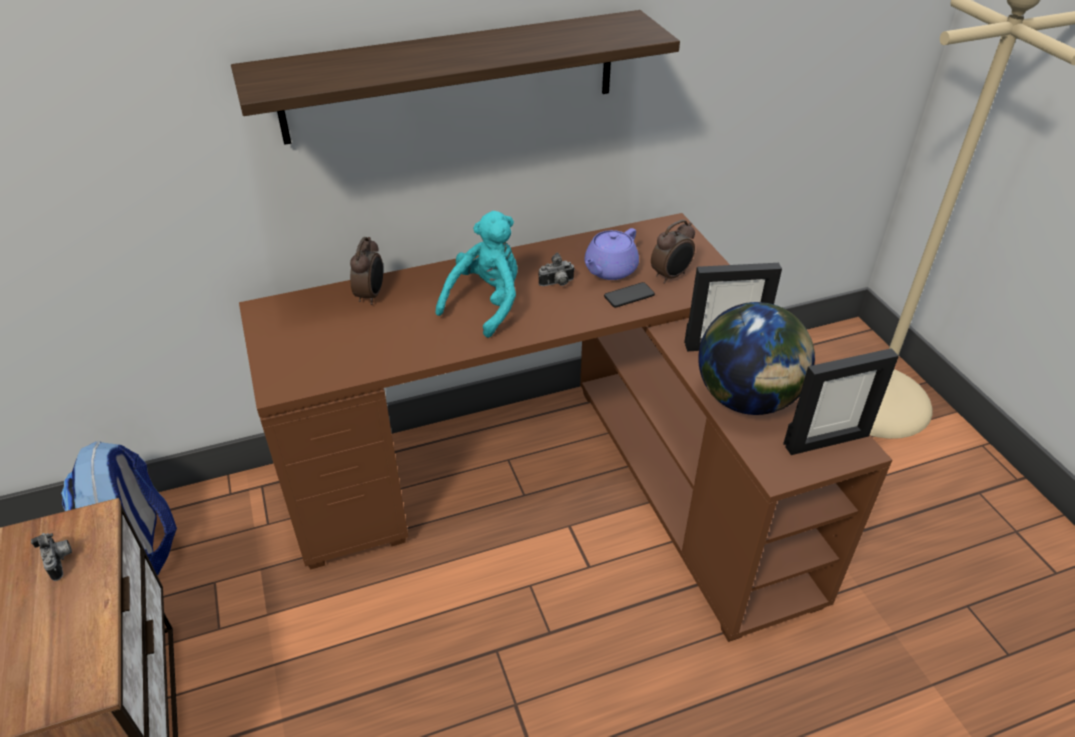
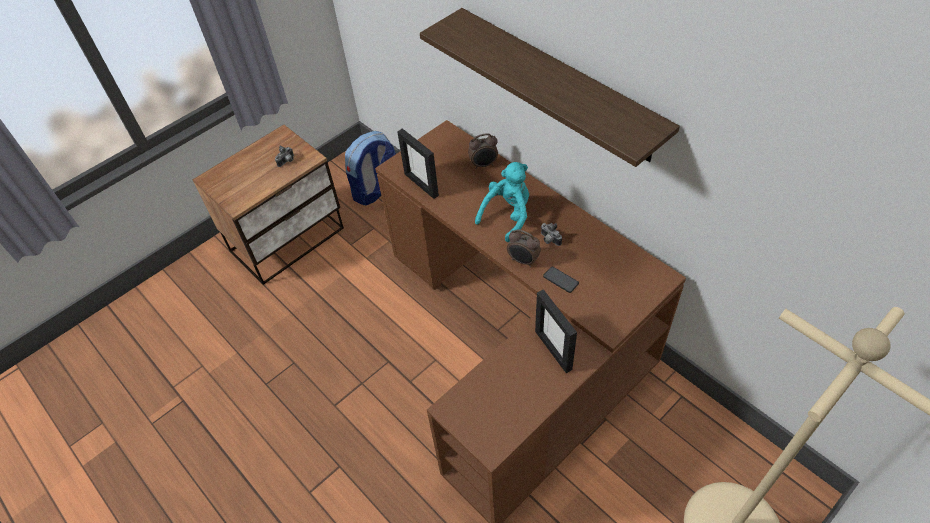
camera: 70 degrees right, 10 degrees up
turquoise plush toy [436,211,518,338] -> turquoise plush toy turned 60 degrees counterclockwise [475,162,529,242]
purple teapot [584,228,639,280] -> none
alarm clock [651,220,695,284] -> alarm clock moved to [507,229,541,267]
globe [698,302,815,415] -> none
picture frame [783,348,899,455] -> picture frame moved to [397,128,439,199]

